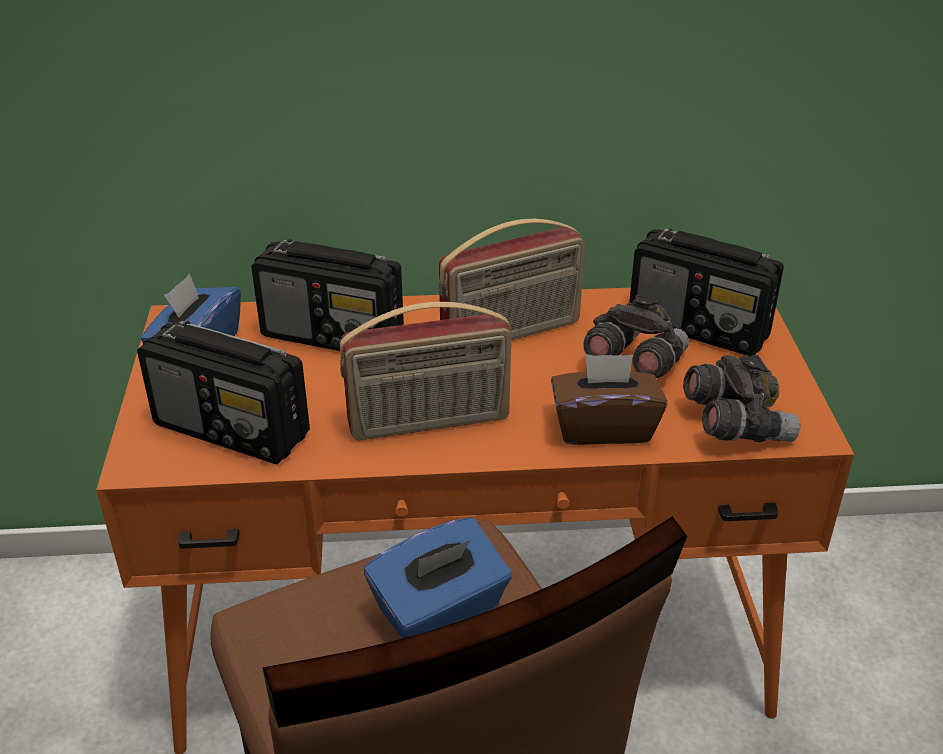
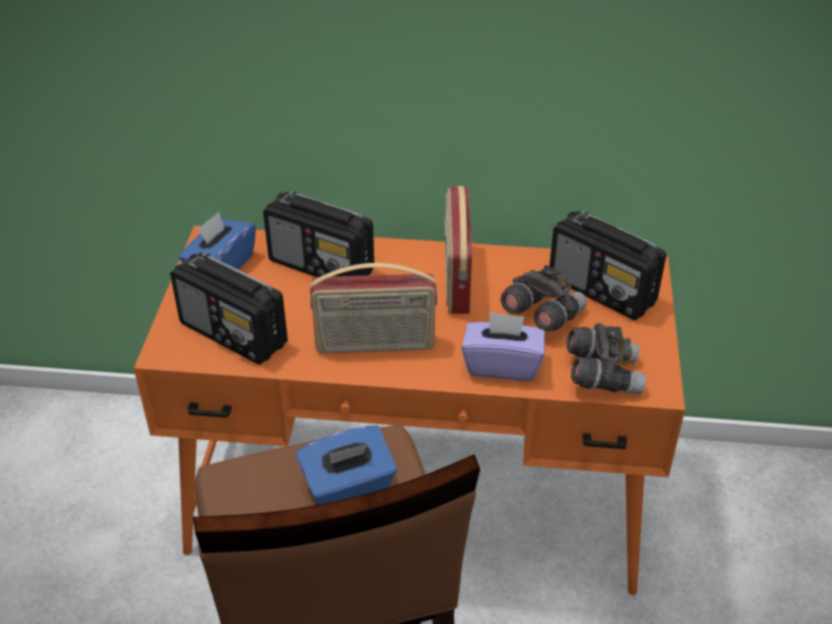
camera: 10 degrees right, 5 degrees up
radio [438,219,585,340] -> radio turned 105 degrees clockwise [445,186,472,314]
brown tissue box [551,354,667,445] -> purple tissue box [462,312,545,381]

